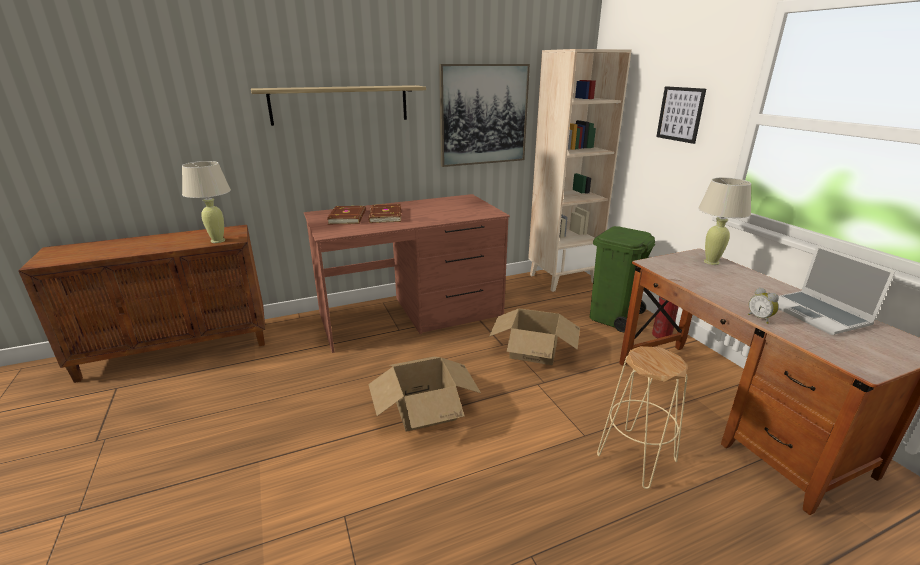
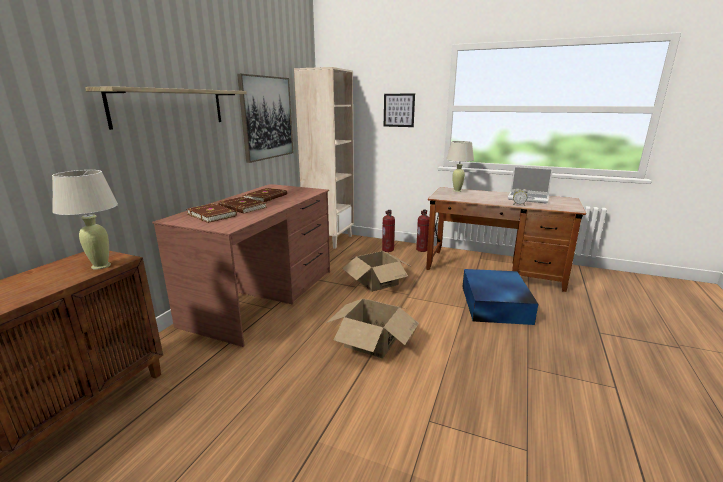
camera: 45 degrees left, 5 degrees down
green trash can [590,226,655,332] -> fire extinguisher [382,210,395,252]
beige stool [597,346,688,489] -> blue storage box [463,269,538,325]
none -> brown book [243,188,287,202]

